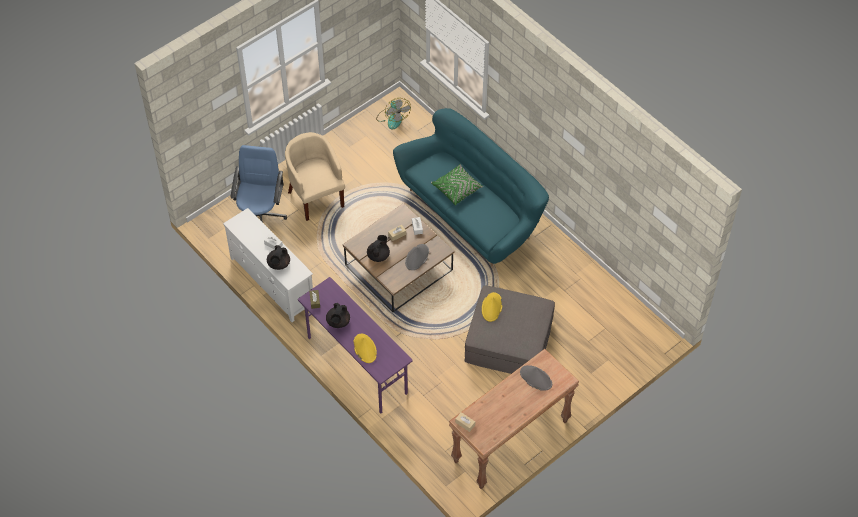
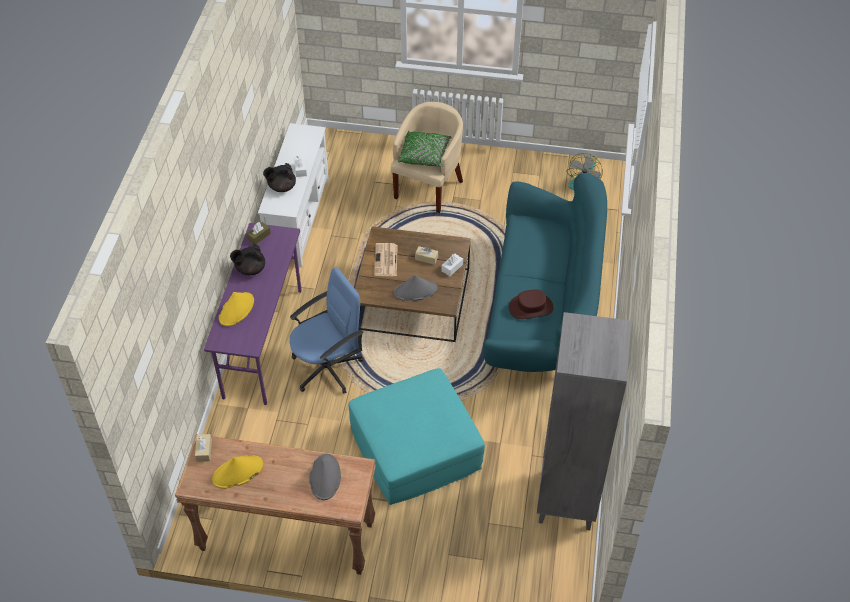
camera: 50 degrees right, 5 degrees down
blue office chair [230,145,287,223] -> blue office chair moved to [290,267,363,393]
black teapot [367,235,390,262] -> newspaper [374,243,398,276]
green pillow [431,164,484,206] -> green pillow moved to [398,131,452,167]
grey ottoman [465,286,555,374] -> turquoise ottoman [349,368,485,505]
yellow hat [482,292,502,322] -> yellow hat moved to [212,455,263,489]
none -> brown hat [509,290,553,319]
none -> grey bookcase [537,312,631,530]

